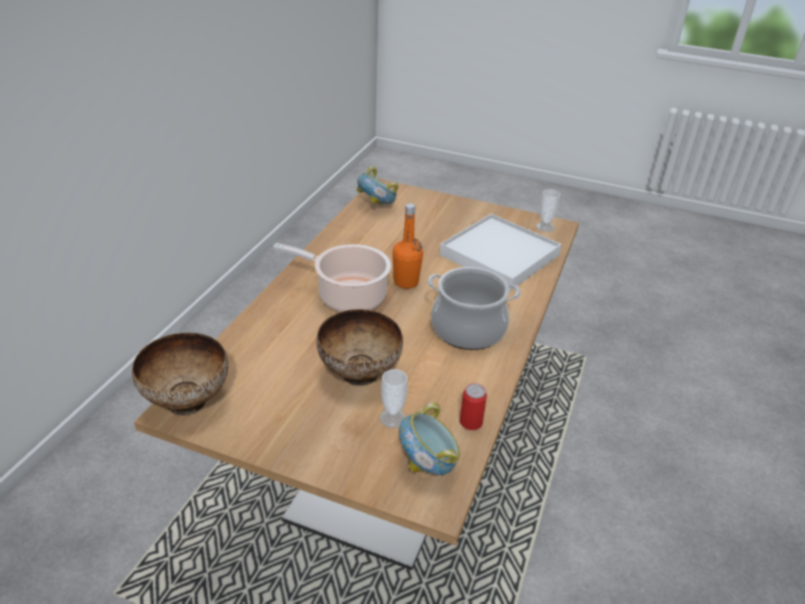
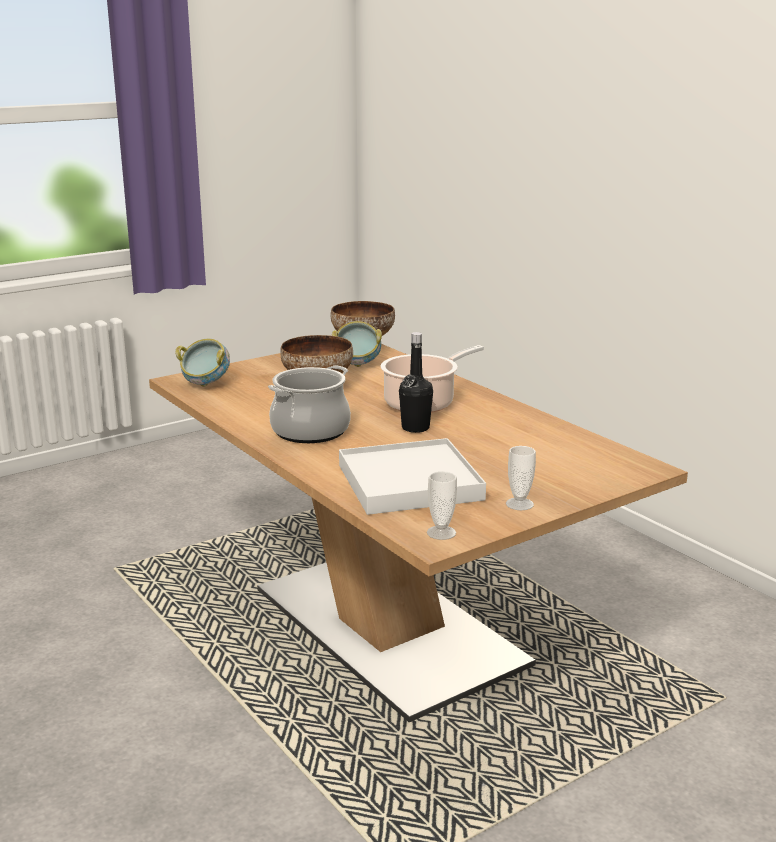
camera: 125 degrees right, 15 degrees down
bowl [357,166,399,206] -> bowl moved to [332,321,382,367]
cup [380,369,408,428] -> cup moved to [506,446,536,510]
orange bottle [392,203,423,289] -> black bottle [399,332,433,433]
can [460,383,487,430] -> none

